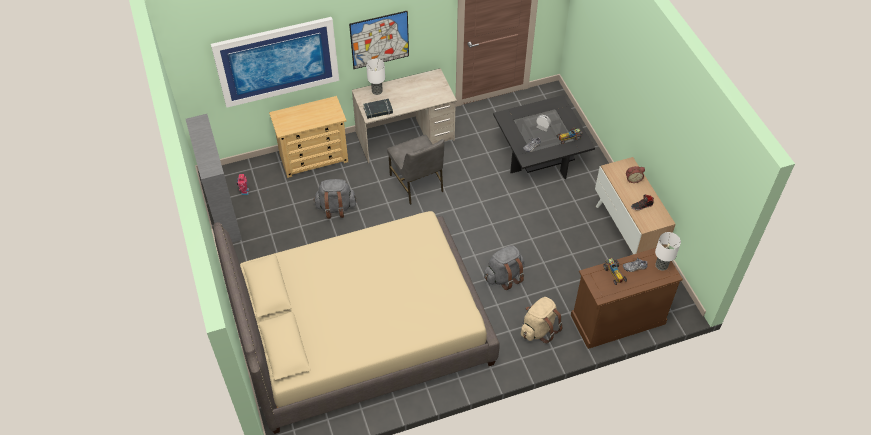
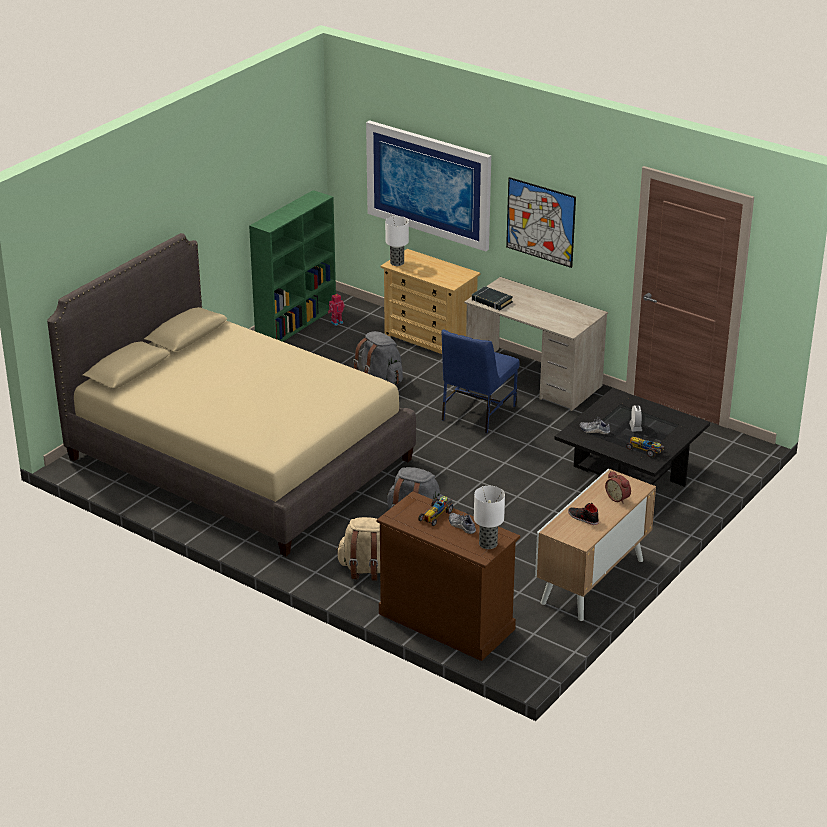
camera: 55 degrees right, 20 degrees down
grey bookcase [186,114,242,243] -> green bookcase [249,190,336,342]
table lamp [366,59,385,95] -> table lamp moved to [385,216,409,266]
grey chair [387,135,444,205] -> blue chair [442,329,519,433]

